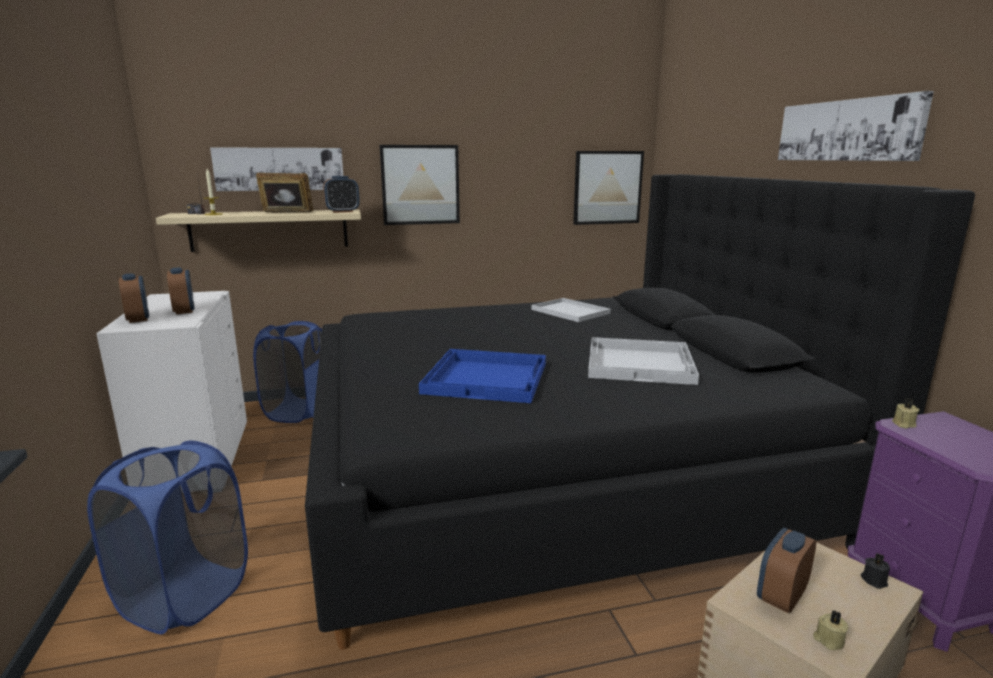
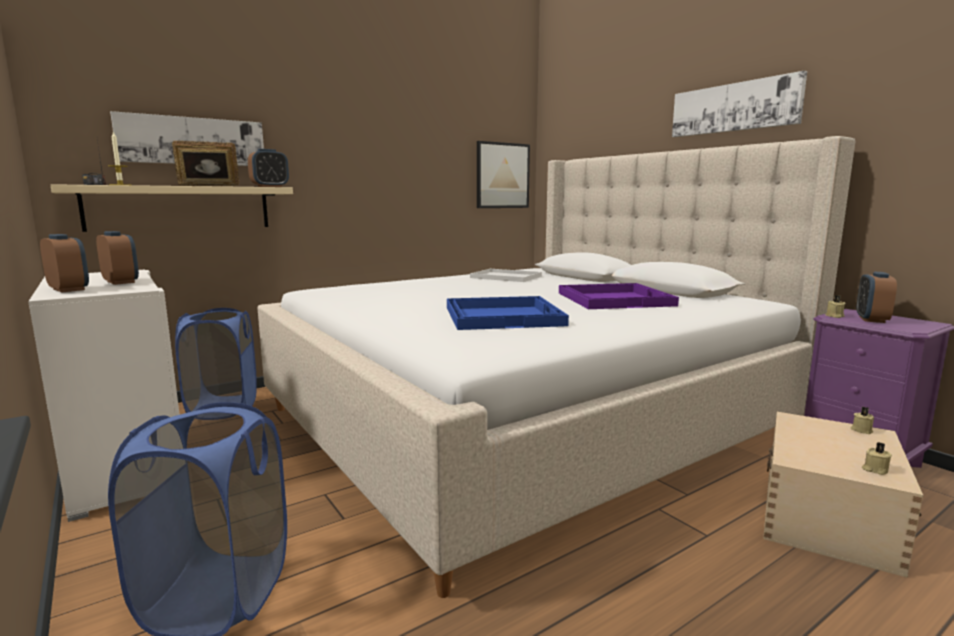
camera: 20 degrees left, 5 degrees down
black bed [305,174,975,650] -> beige bed [257,136,856,598]
picture [380,145,460,225] -> none
white tray [588,337,699,385] -> purple tray [559,283,679,309]
alarm clock [757,528,816,613] -> alarm clock moved to [857,272,897,323]
black candle [861,553,890,589] -> beige candle [851,407,874,434]

